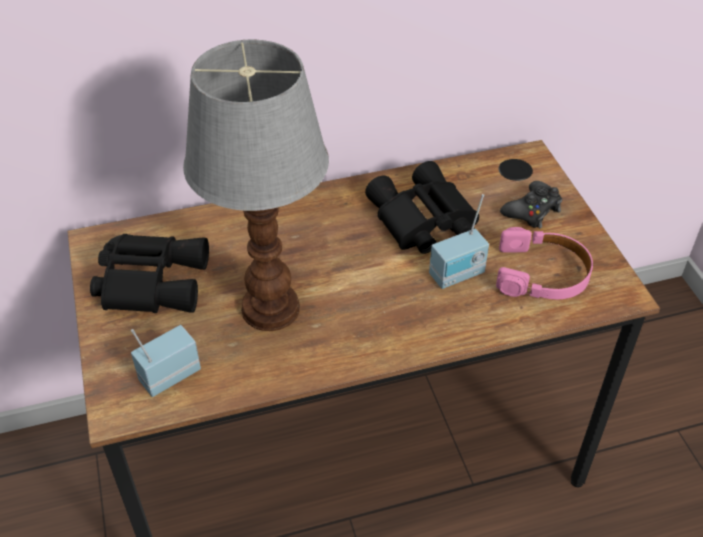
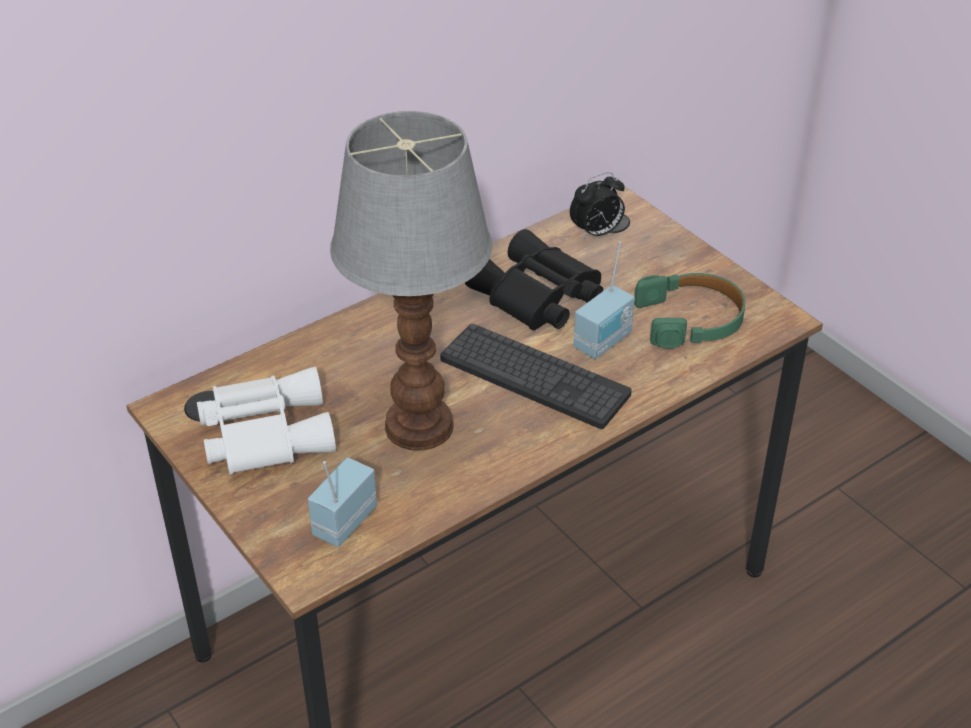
camera: 20 degrees left, 5 degrees down
black binoculars [90,234,209,313] -> white binoculars [197,367,336,475]
pink headphones [496,227,593,299] -> green headphones [635,273,746,349]
black game controller [500,181,562,228] -> none
none -> keyboard [440,324,632,429]
none -> alarm clock [570,172,625,239]

